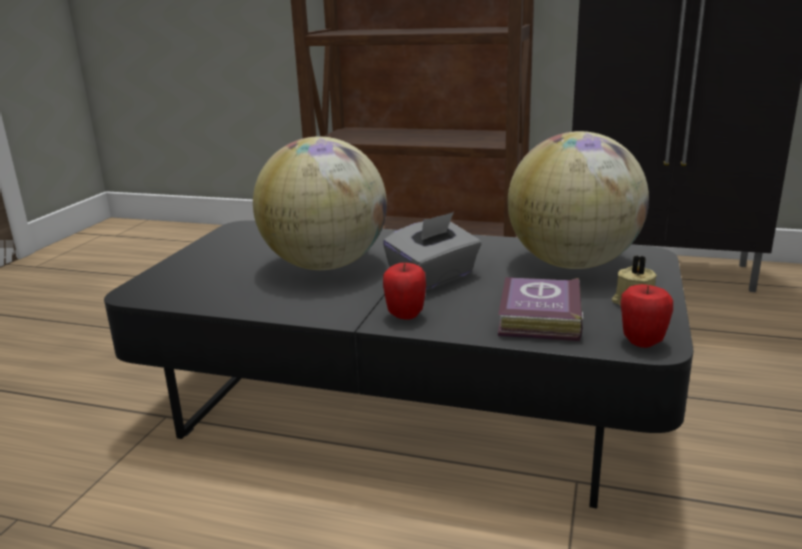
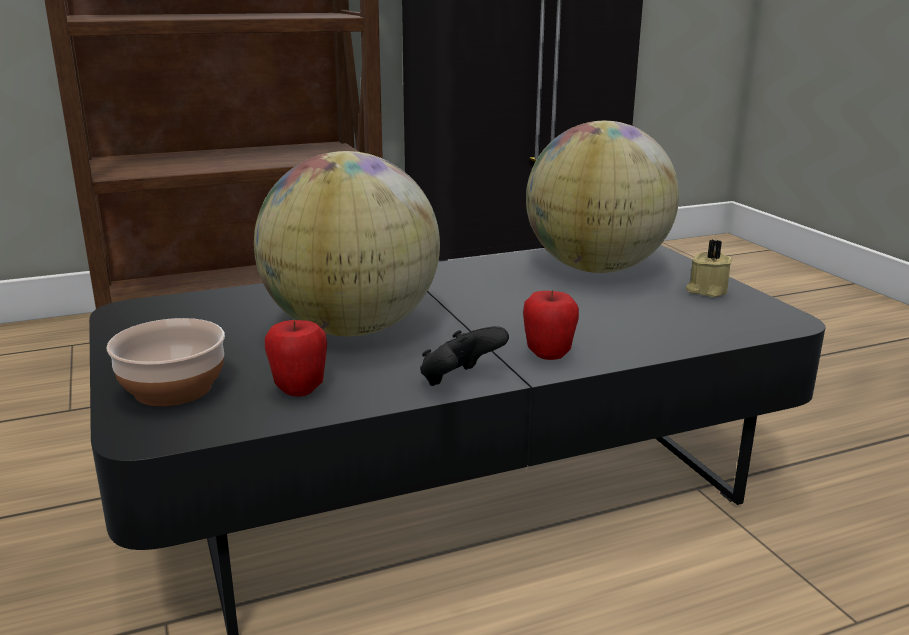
camera: 40 degrees left, 0 degrees up
grey tissue box [383,212,481,290] -> none
book [498,277,583,341] -> none
apple [620,284,673,348] -> apple moved to [265,320,327,397]
none -> bowl [106,318,225,406]
none -> black game controller [420,326,509,386]

